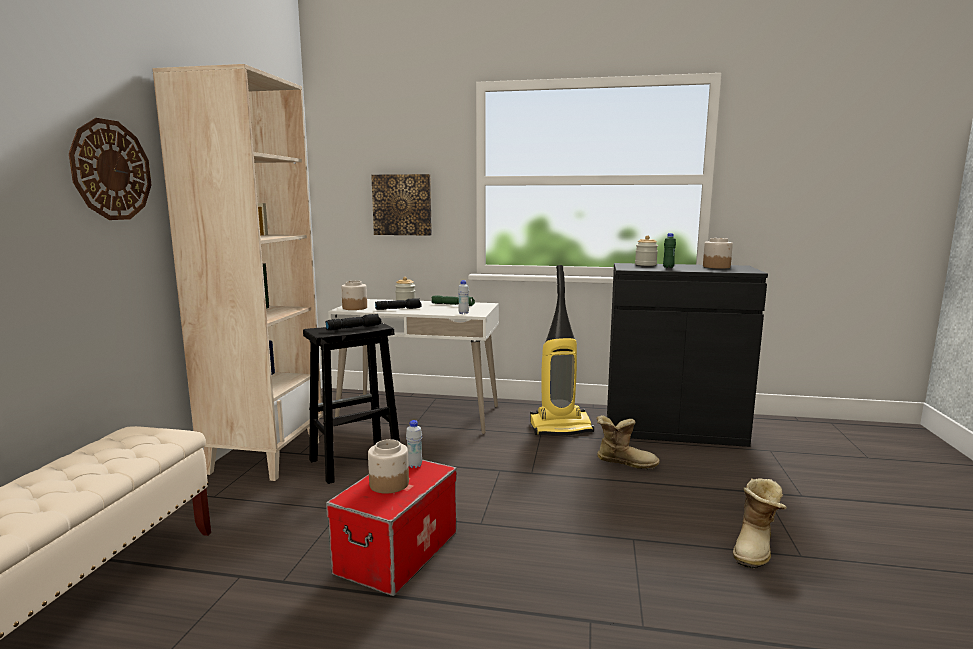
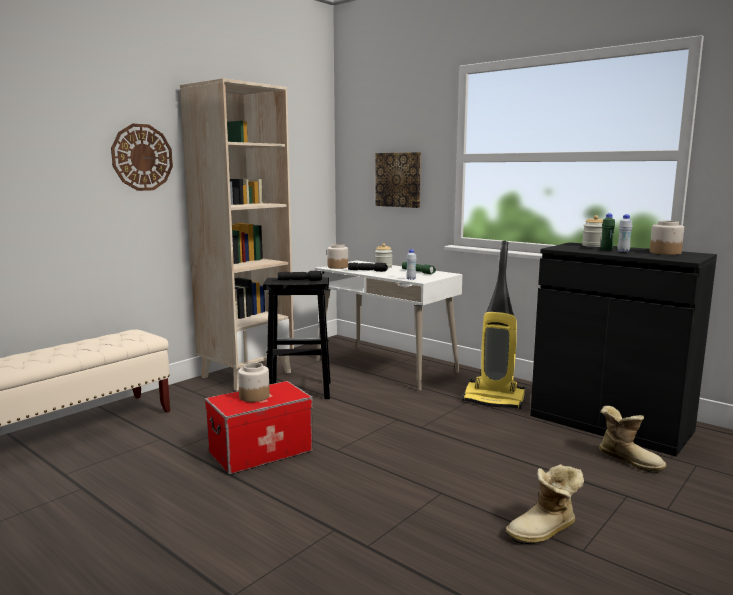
camera: 30 degrees right, 0 degrees up
white bottle [406,420,422,468] -> white bottle moved to [617,214,633,252]
boot [596,415,660,469] -> boot moved to [599,406,666,473]

